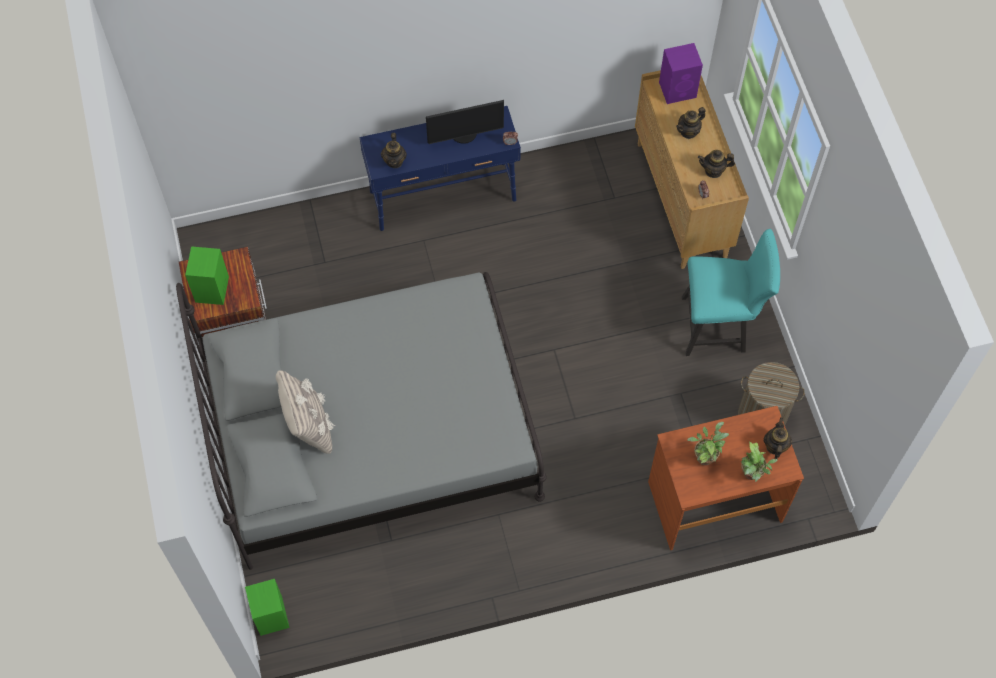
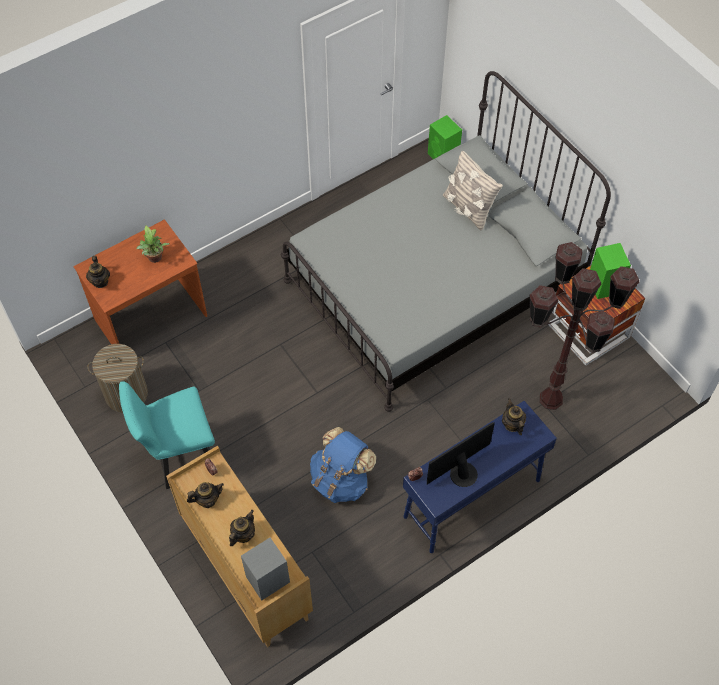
camera: 160 degrees right, 5 degrees down
purple speaker [659,43,703,104] -> grey speaker [241,538,290,600]
potted plant [741,441,778,482] -> none
none -> blue backpack [310,427,376,503]
none -> brown floor lamp [529,242,639,410]

